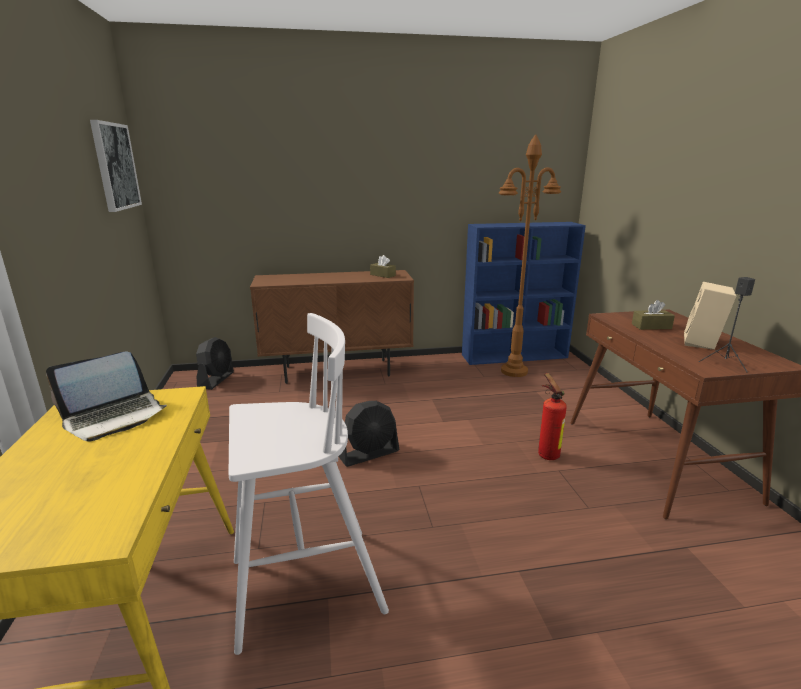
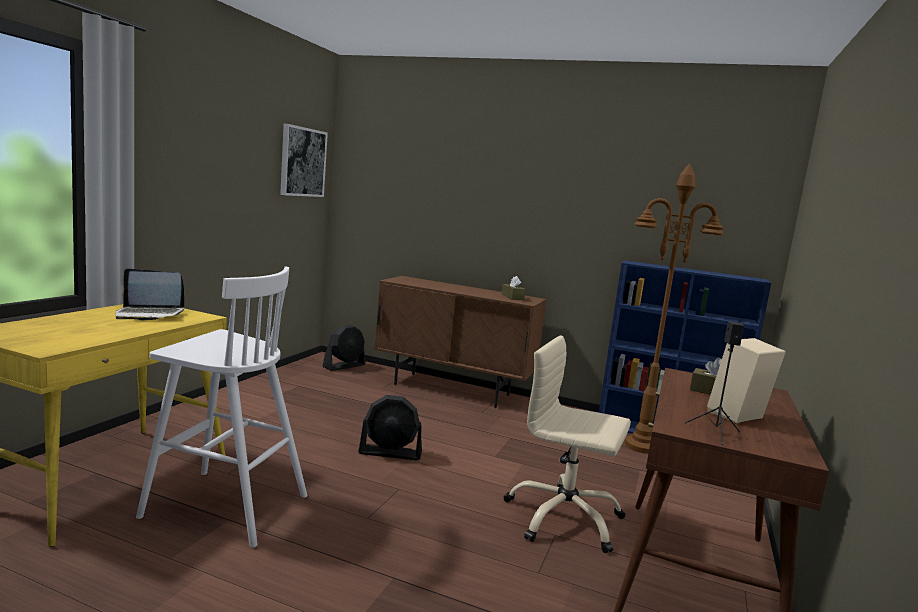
camera: 30 degrees right, 10 degrees down
fire extinguisher [538,373,567,460] -> beige office chair [504,335,631,553]

